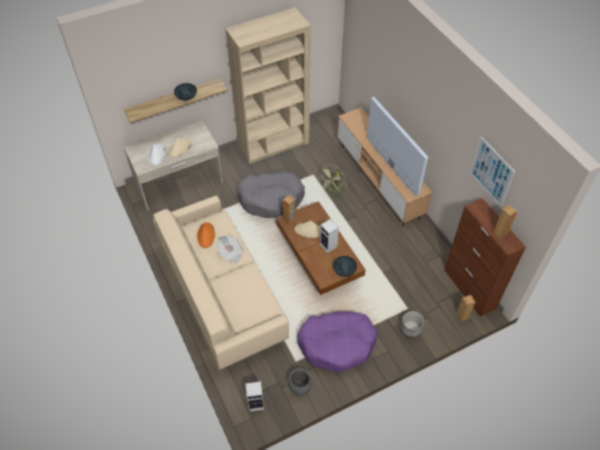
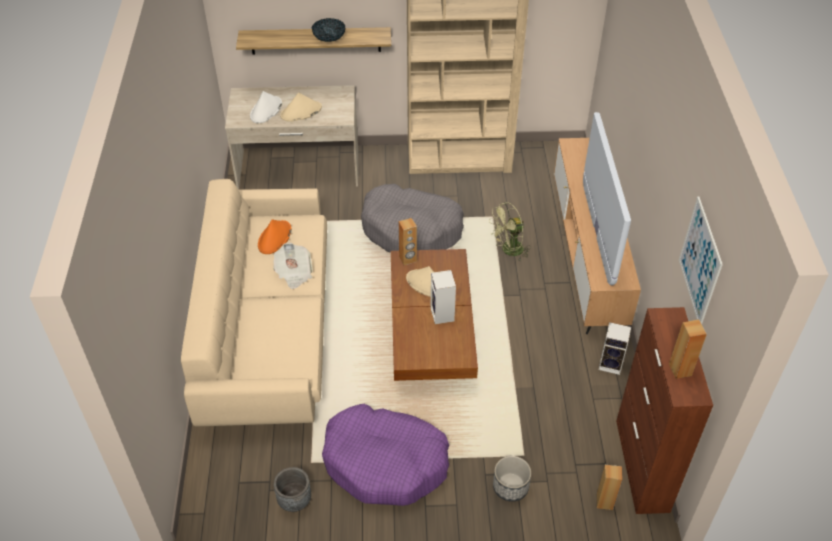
camera: 25 degrees right, 5 degrees down
speaker [245,381,264,412] -> speaker moved to [599,322,631,375]
bowl [333,256,357,277] -> none

